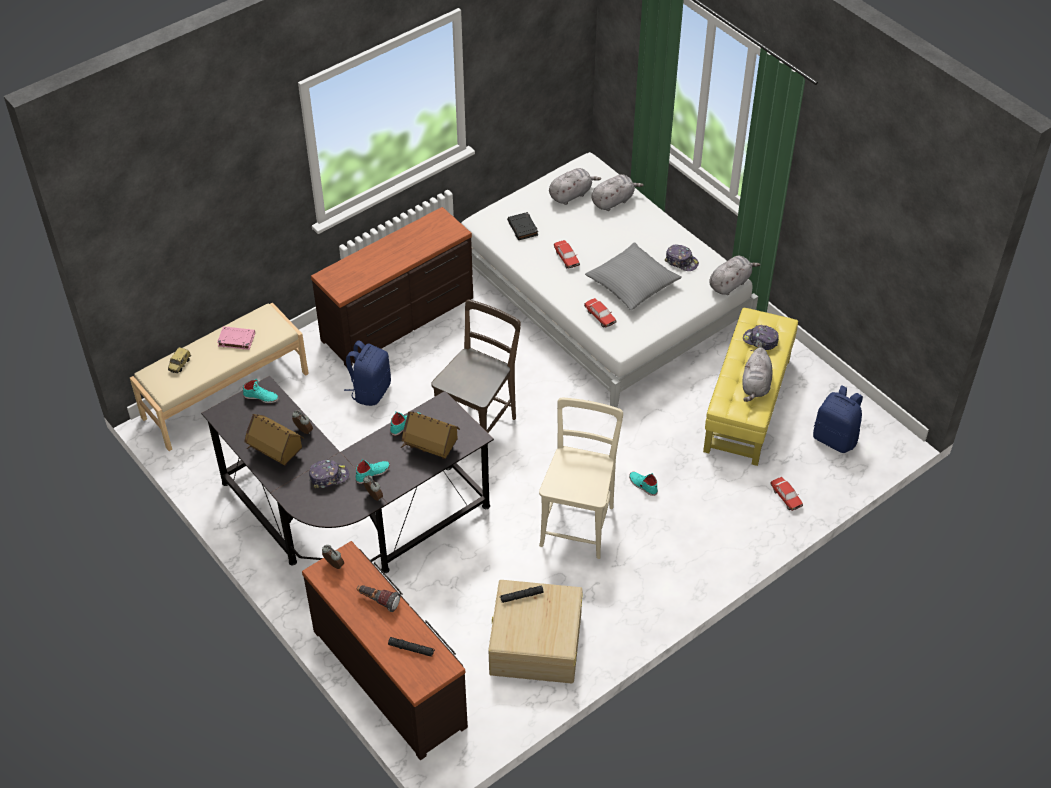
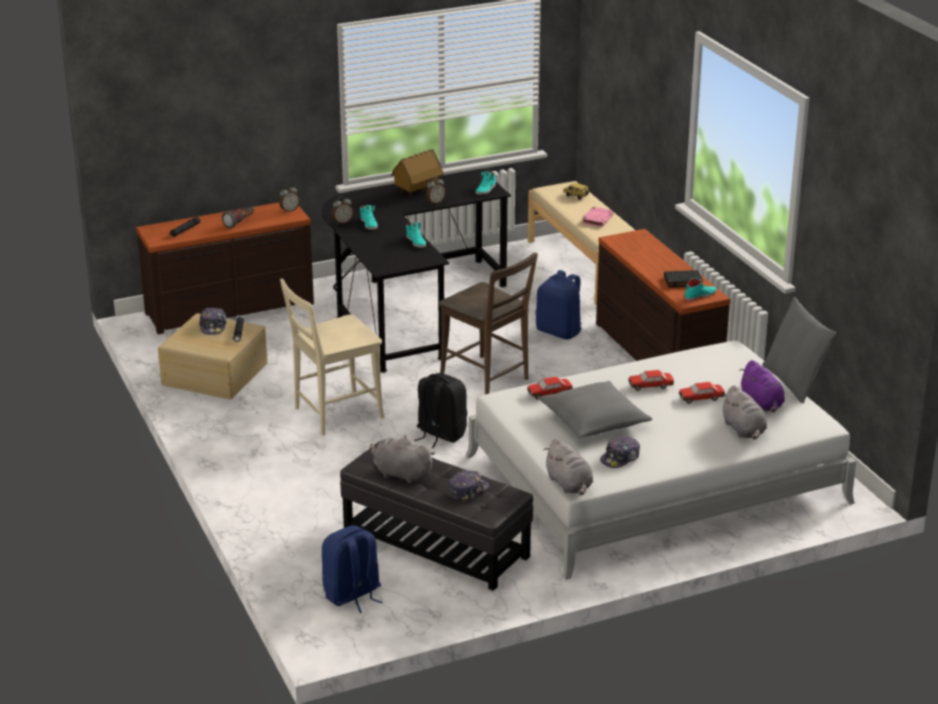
camera: 105 degrees right, 20 degrees down
cap [309,459,349,488] -> cap moved to [199,308,227,335]
toy house [401,411,460,459] -> none
black book [507,212,538,240] -> black book moved to [664,270,703,288]
beige chair [539,398,623,559] -> beige chair turned 120 degrees clockwise [280,279,384,436]
grey plush toy [549,168,601,205] -> purple plush toy [739,360,785,413]
turquoise shoe [629,472,658,496] -> turquoise shoe moved to [684,278,717,301]
yellow ottoman [703,308,798,466] -> black ottoman [340,440,533,591]
toy car [770,477,803,511] -> toy car moved to [679,382,725,404]
none -> black backpack [414,373,467,448]
none -> grey pillow [762,297,836,403]

